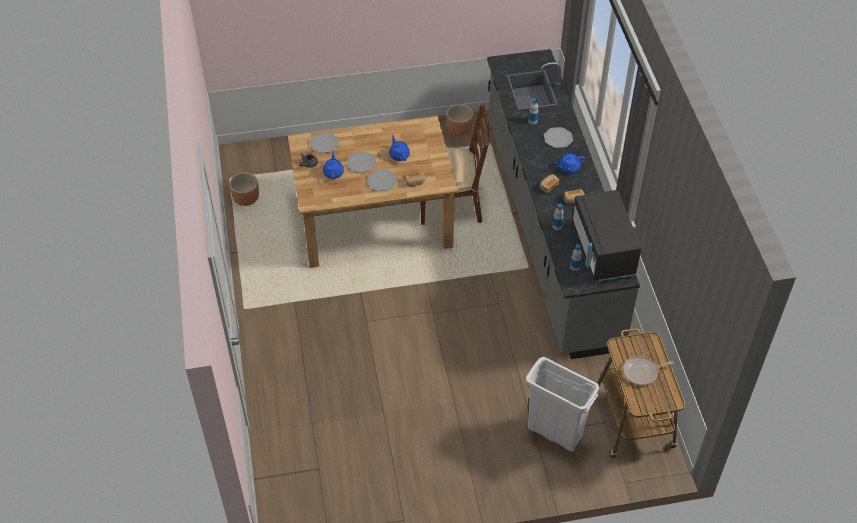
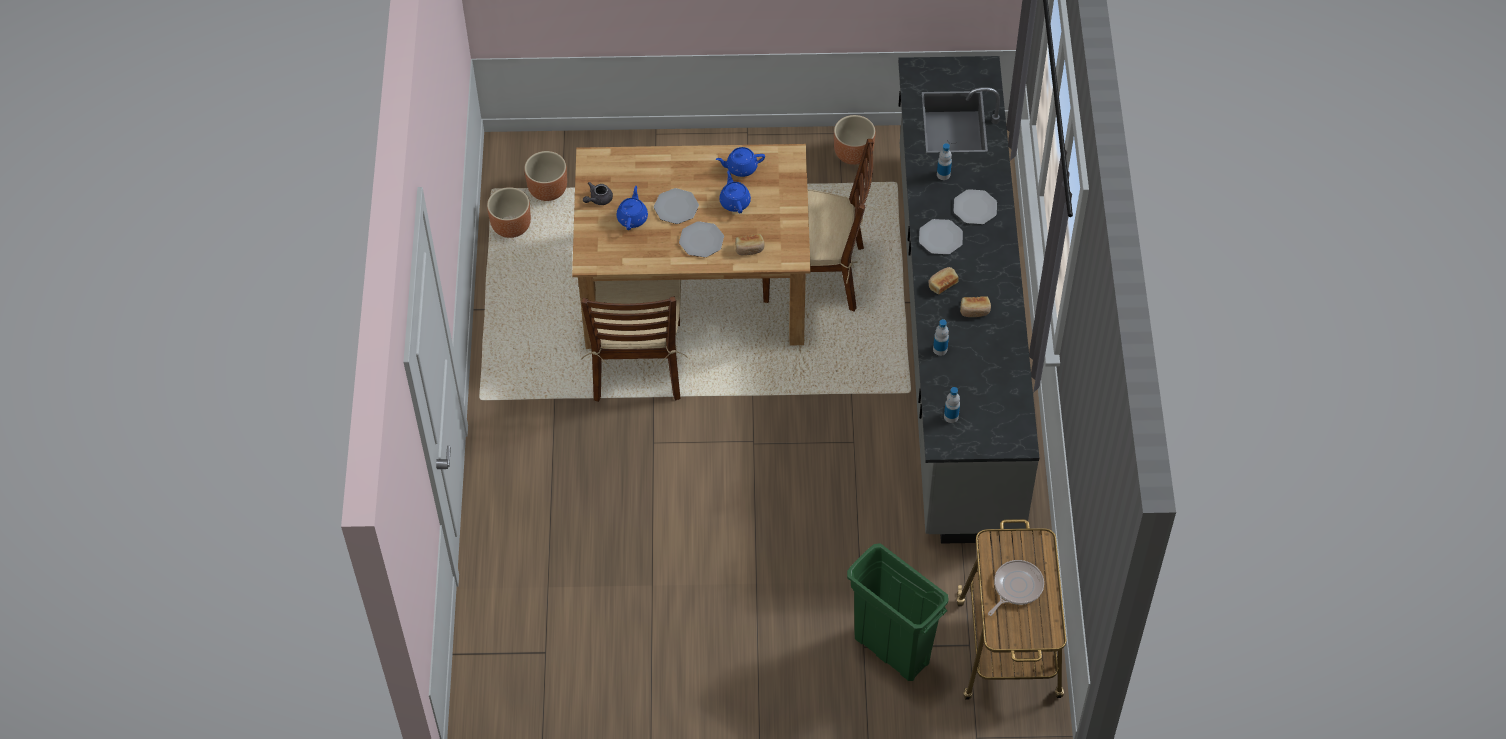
camera: 10 degrees right, 5 degrees up
plate [310,132,339,153] -> plate moved to [919,219,963,255]
white trash can [525,357,599,451] -> green trash can [847,543,948,681]
blue teapot [554,153,585,173] -> blue teapot moved to [716,147,765,177]
black microwave [572,190,642,281] -> none
frying pan [623,356,674,385] -> frying pan turned 135 degrees clockwise [988,560,1044,616]
none -> brown planter [524,151,567,201]
none -> brown chair [581,280,688,402]

